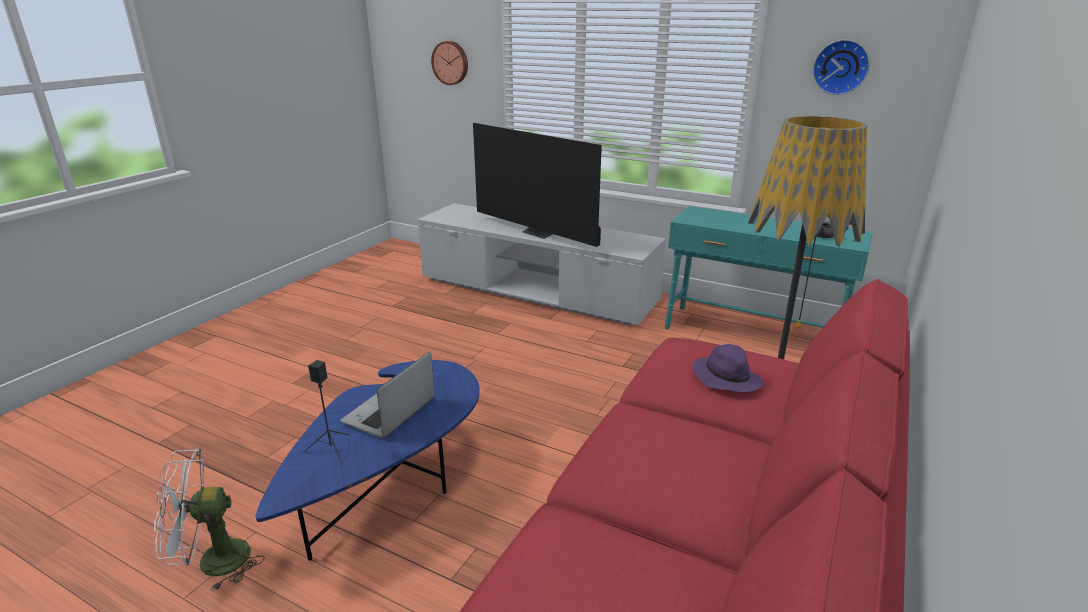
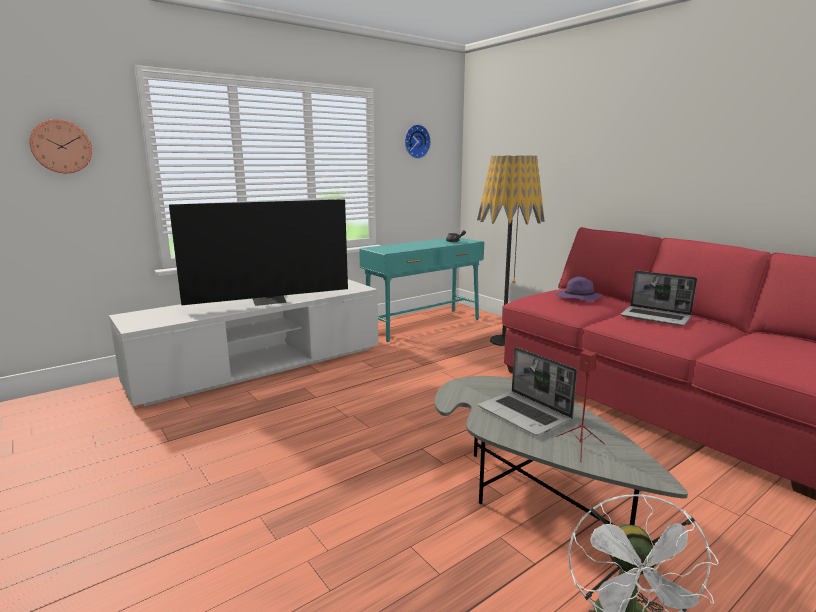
camera: 65 degrees left, 10 degrees down
blue coffee table [255,360,480,561] -> grey coffee table [435,376,688,525]
black speaker [303,360,349,464] -> red speaker [556,350,605,462]
none -> laptop [620,270,697,326]

